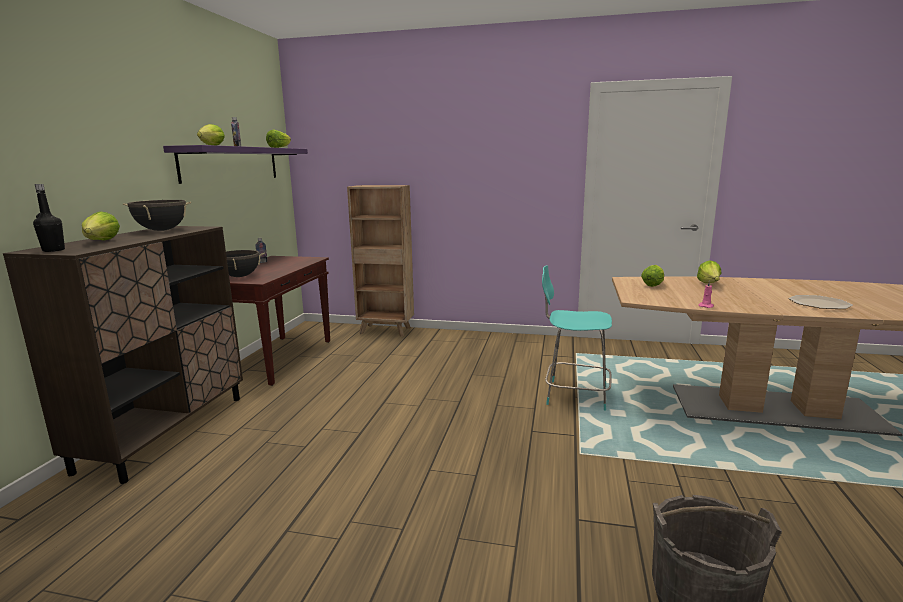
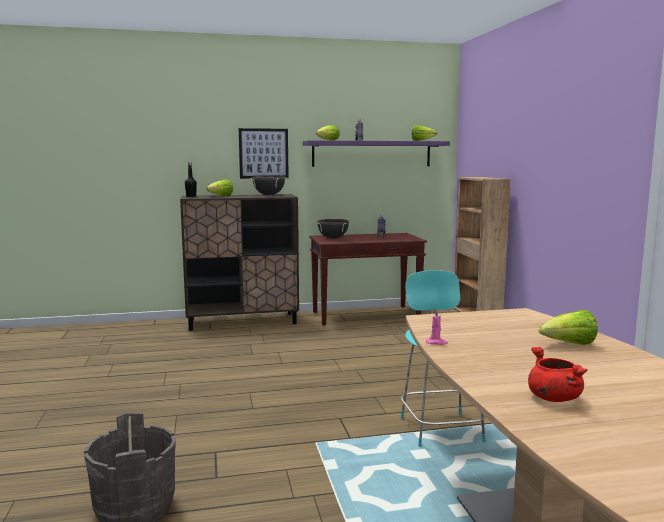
camera: 65 degrees right, 5 degrees down
lettuce [641,265,664,287] -> none
plate [788,295,853,309] -> red cooking pot [528,347,587,402]
none -> picture [239,128,289,179]

